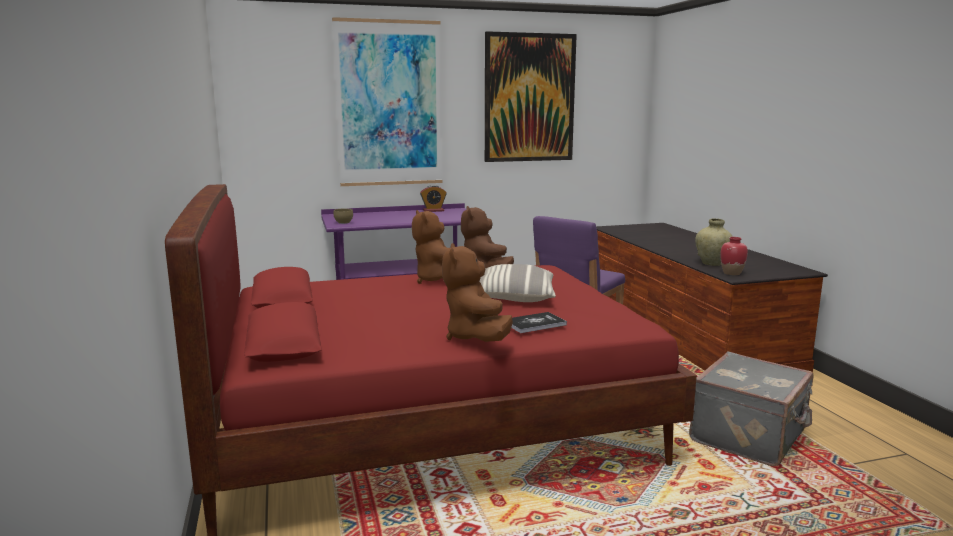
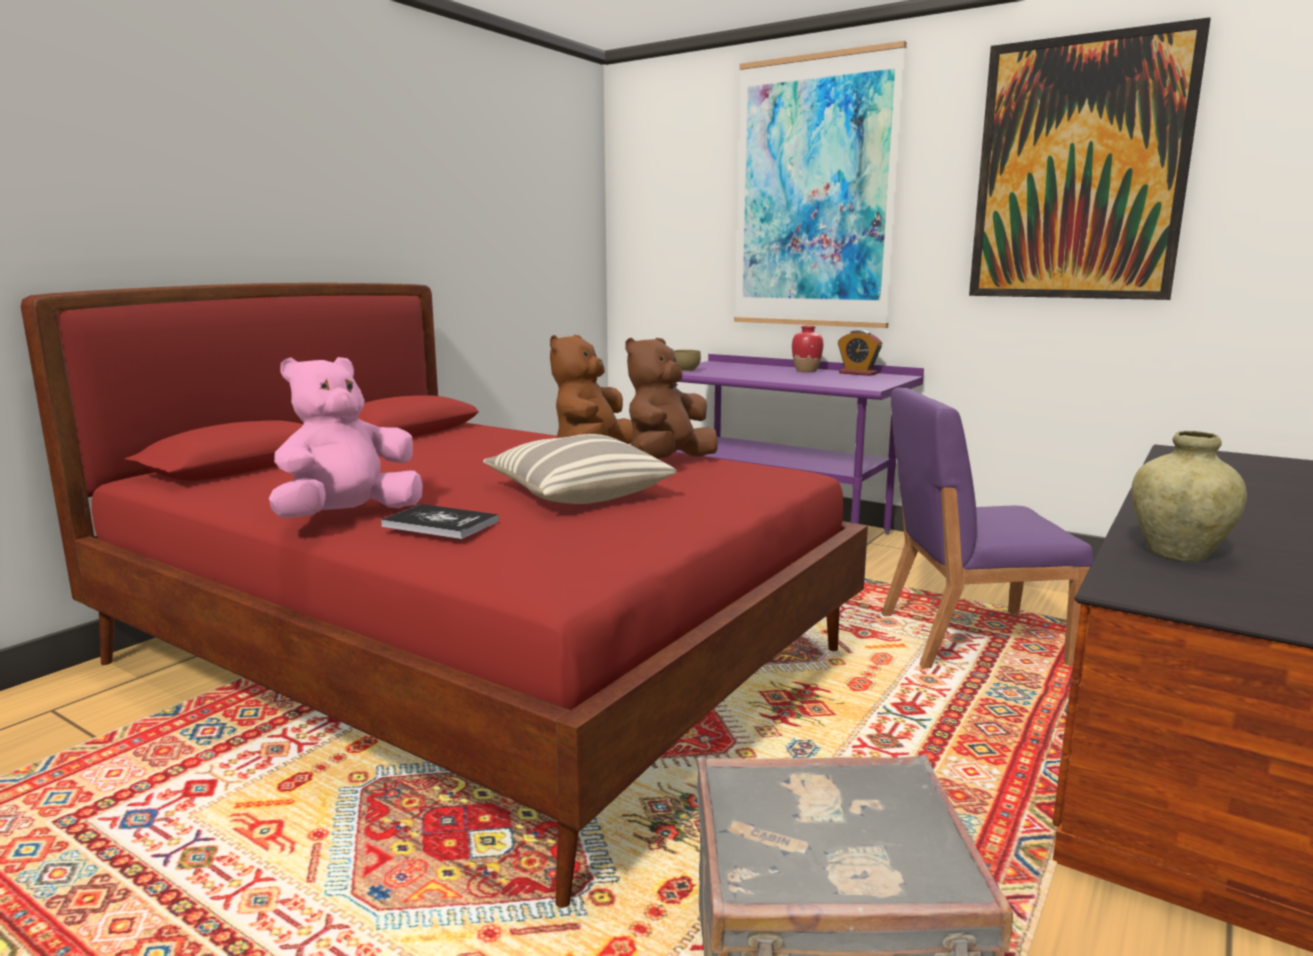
camera: 50 degrees right, 0 degrees up
brown plush toy [442,243,513,342] -> pink plush toy [269,357,423,518]
red vase [720,237,748,275] -> red vase moved to [792,326,823,372]

